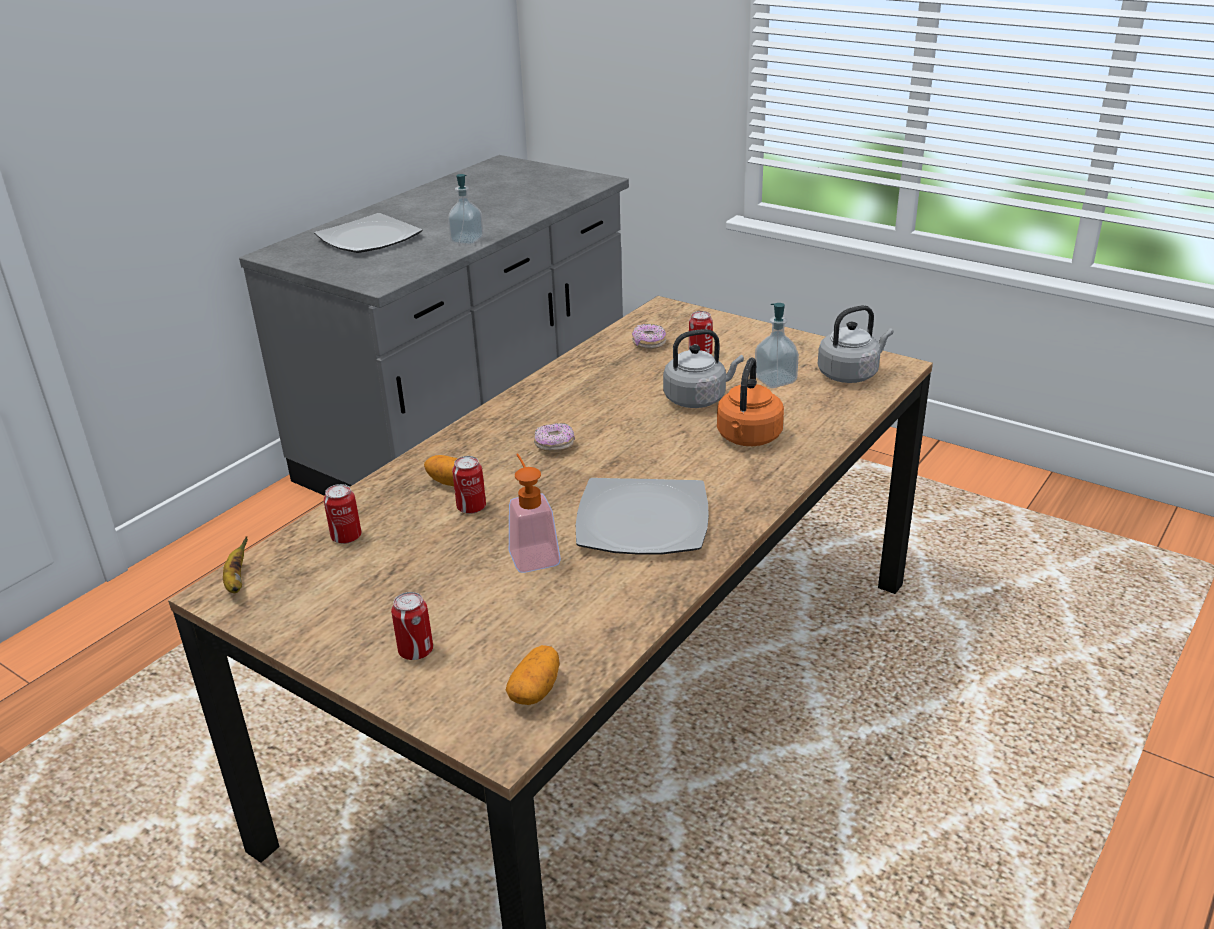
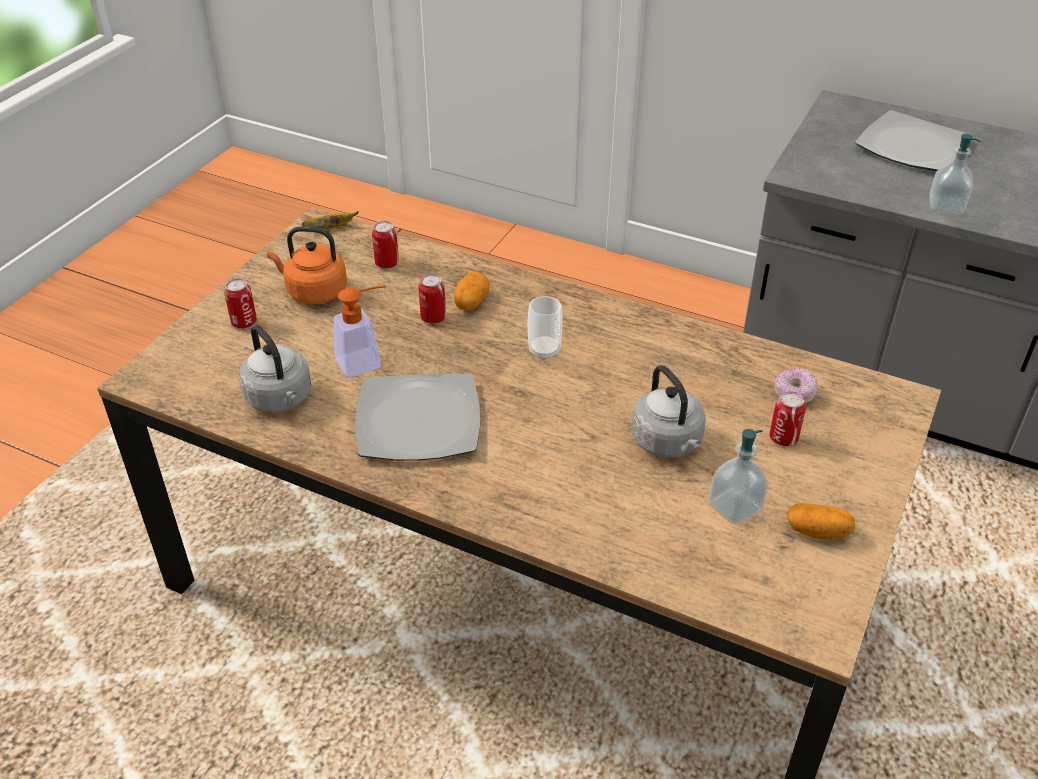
camera: 80 degrees right, 10 degrees up
potato [506,645,560,705] -> potato moved to [787,503,855,539]
donut [534,423,575,452] -> cup [528,296,563,360]
orange kettle [717,357,784,446] -> orange kettle moved to [267,226,347,304]
grey kettle [818,305,893,383] -> grey kettle moved to [239,325,311,413]

